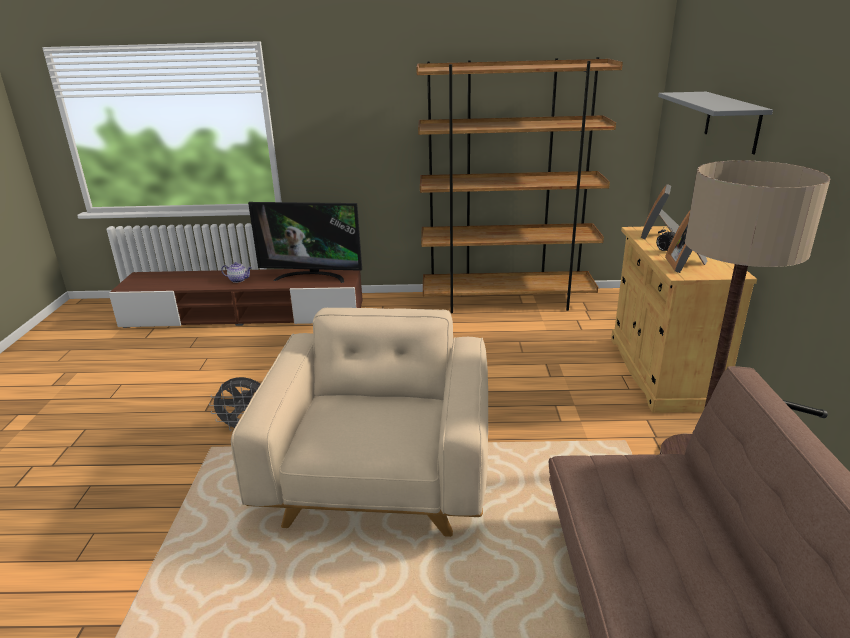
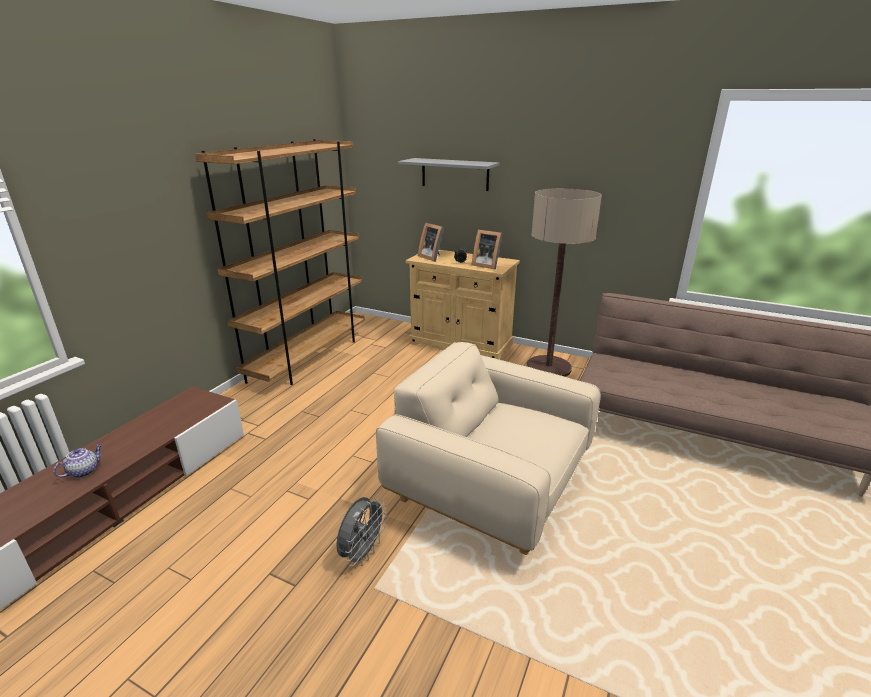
camera: 65 degrees left, 0 degrees up
television [248,202,362,283] -> none

